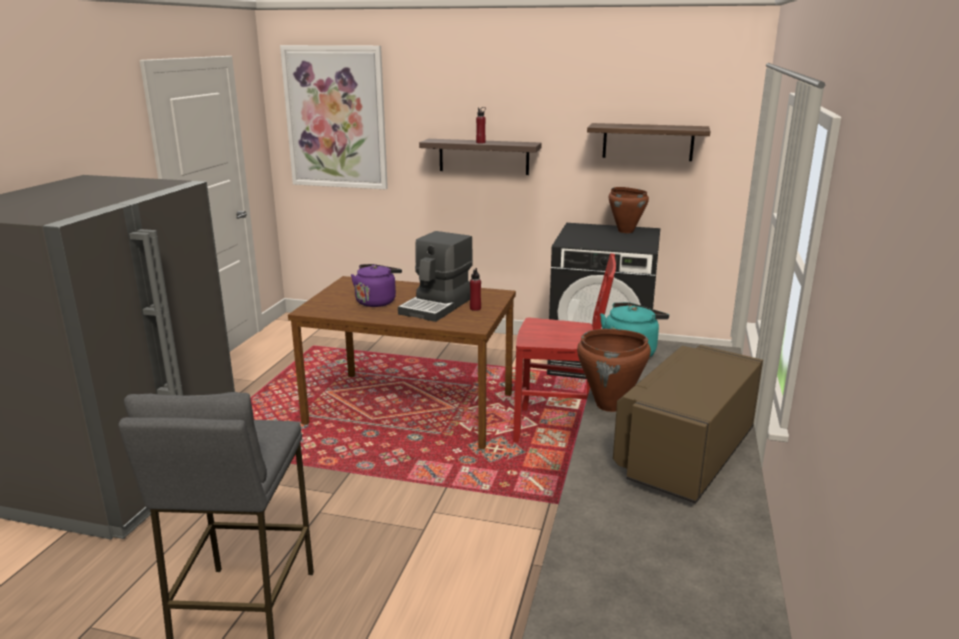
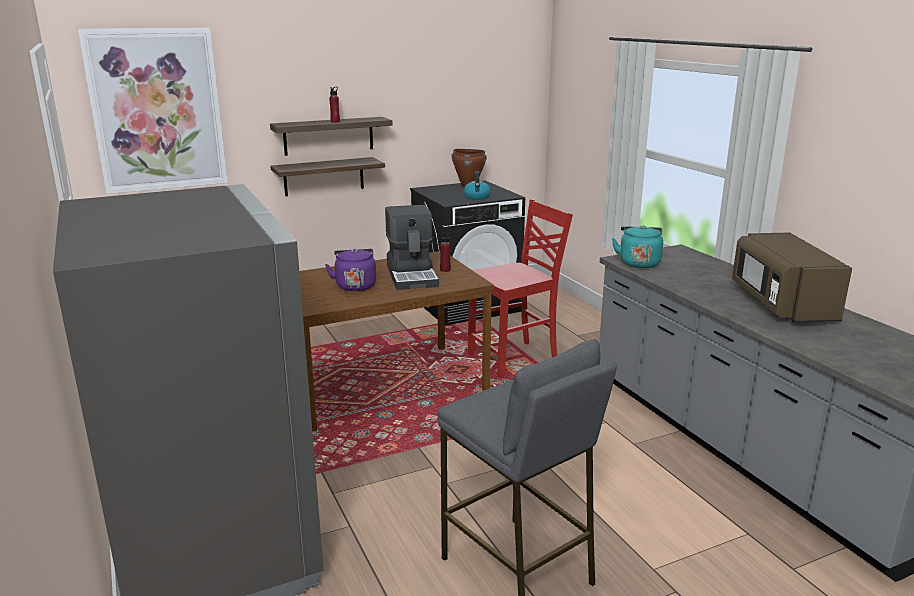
camera: 40 degrees left, 0 degrees up
brown cooking pot [577,329,651,412] -> none
shelf [587,123,710,161] -> shelf moved to [270,157,385,196]
none -> kettle [463,171,491,200]

